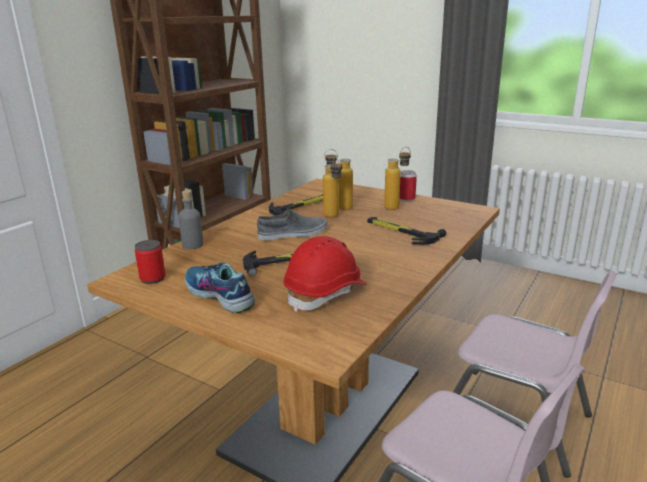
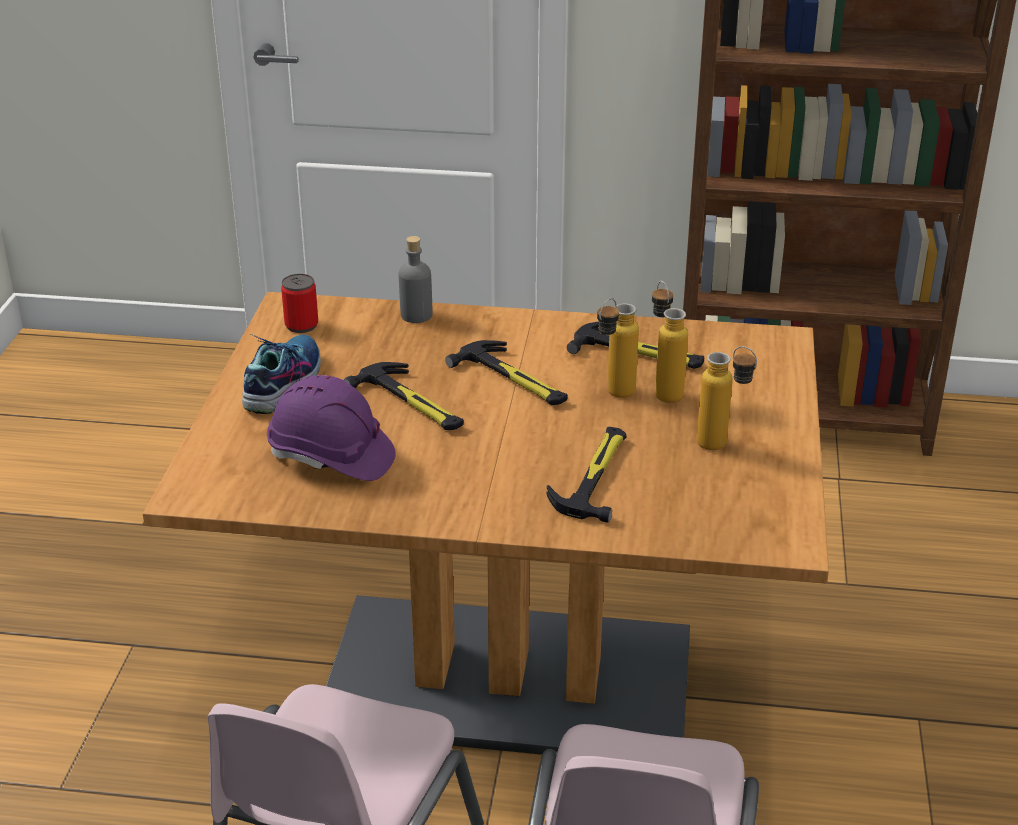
camera: 65 degrees right, 10 degrees up
grey shoe [257,208,328,240] -> hammer [445,340,568,405]
red hard hat [283,236,367,312] -> purple hard hat [267,375,395,481]
can [400,170,417,201] -> none

